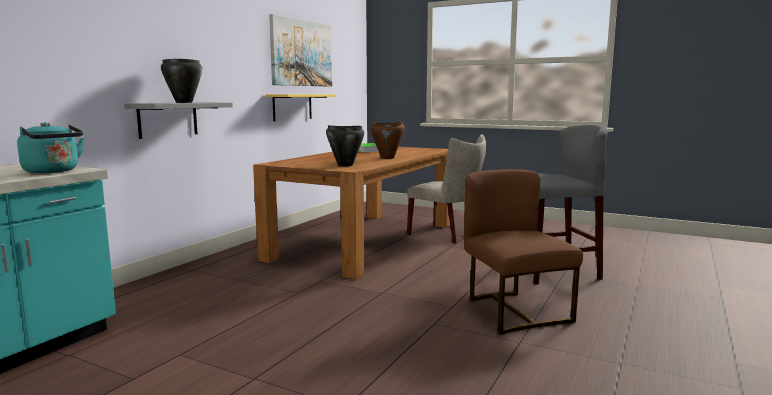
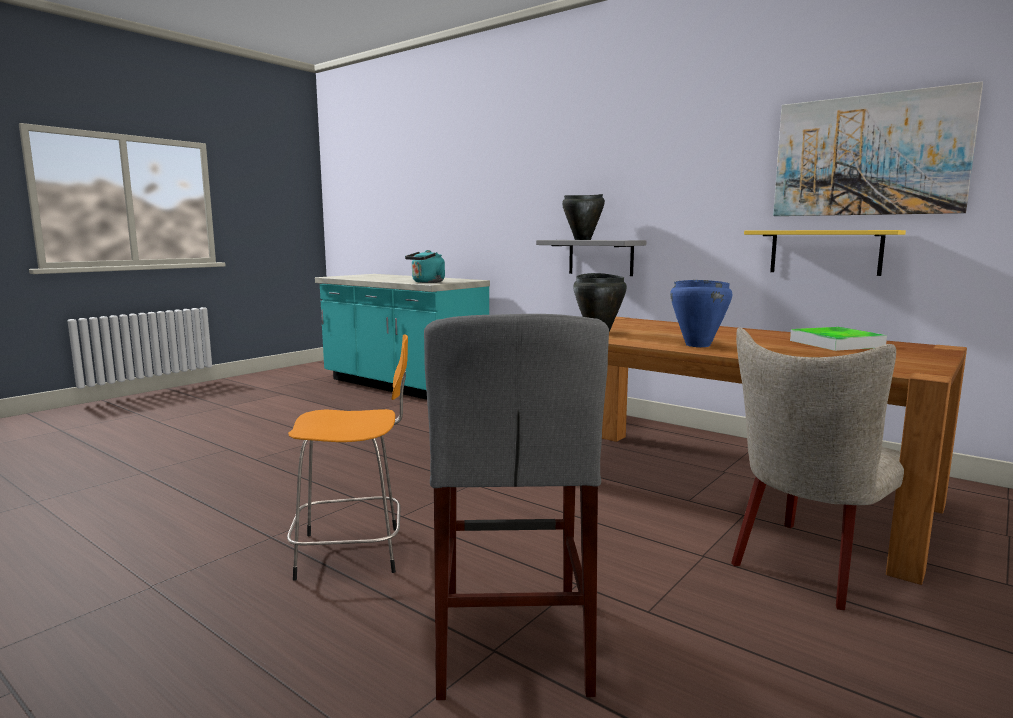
camera: 100 degrees right, 0 degrees up
brown cooking pot [370,122,405,159] -> blue cooking pot [670,280,732,347]
brown chair [464,169,583,335] -> orange stool [287,334,408,581]

